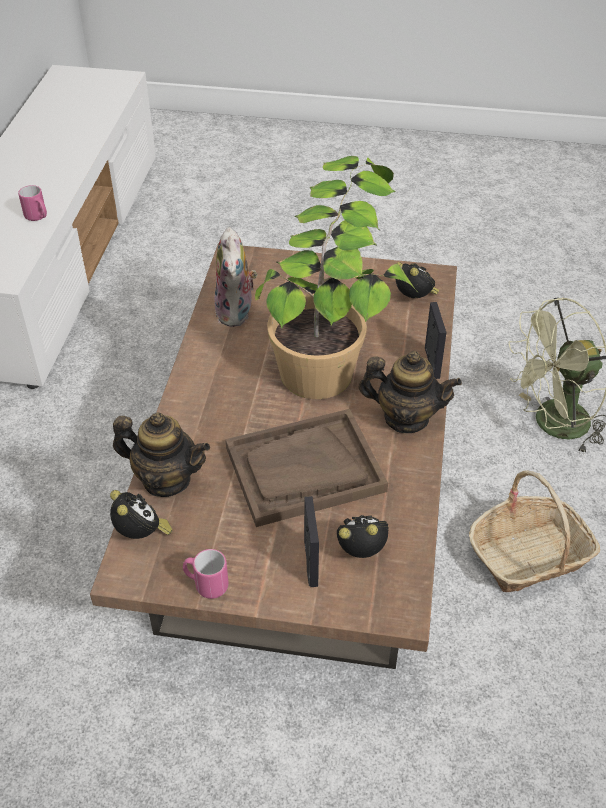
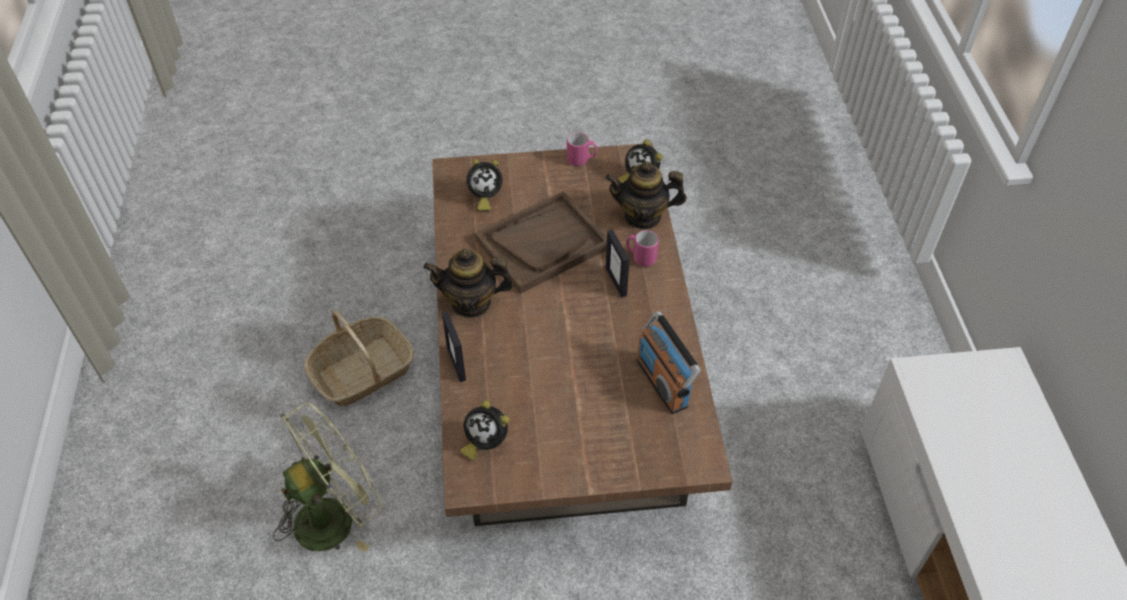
camera: 165 degrees right, 5 degrees up
pink mug [18,185,47,221] -> pink mug moved to [626,230,659,267]
plush toy [215,227,257,327] -> radio [636,312,701,414]
potted plant [255,156,418,399] -> none
picture frame [304,496,319,587] -> picture frame moved to [606,230,630,298]

